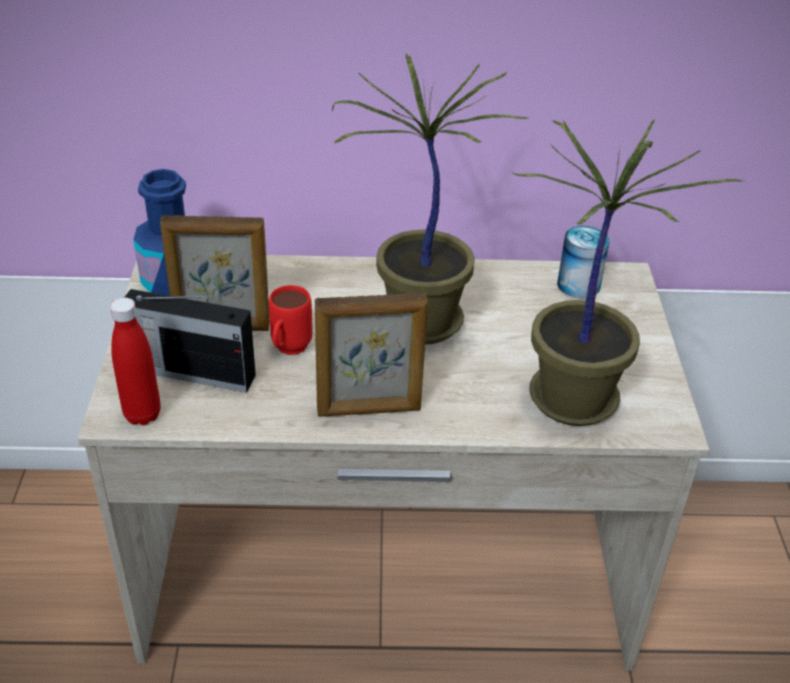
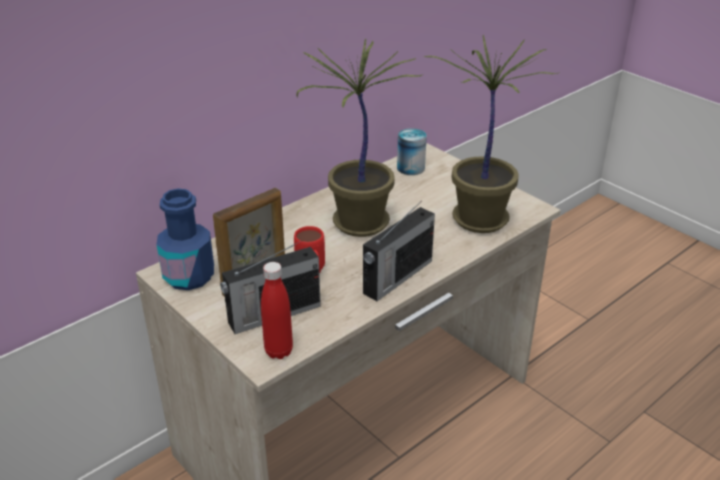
camera: 40 degrees left, 5 degrees down
picture frame [315,293,428,417] -> radio [363,206,435,301]

